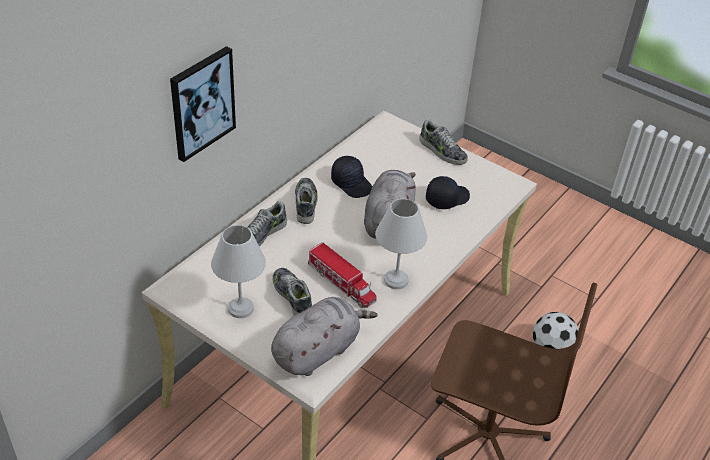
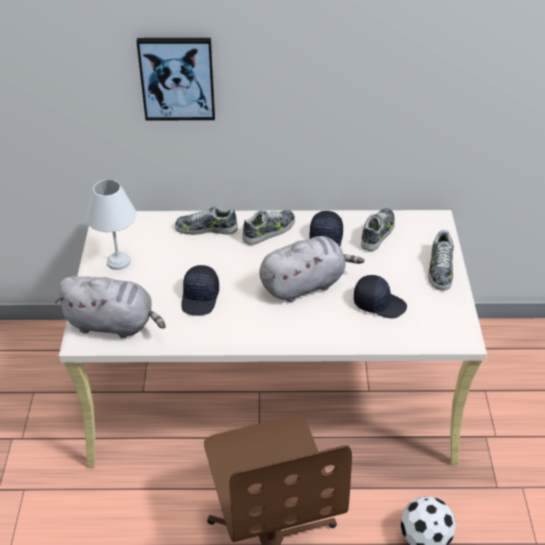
camera: 55 degrees right, 0 degrees up
shoe [273,268,312,316] -> shoe moved to [361,208,395,251]
toy truck [308,242,377,308] -> black cap [181,265,219,316]
white table lamp [375,198,427,289] -> none

